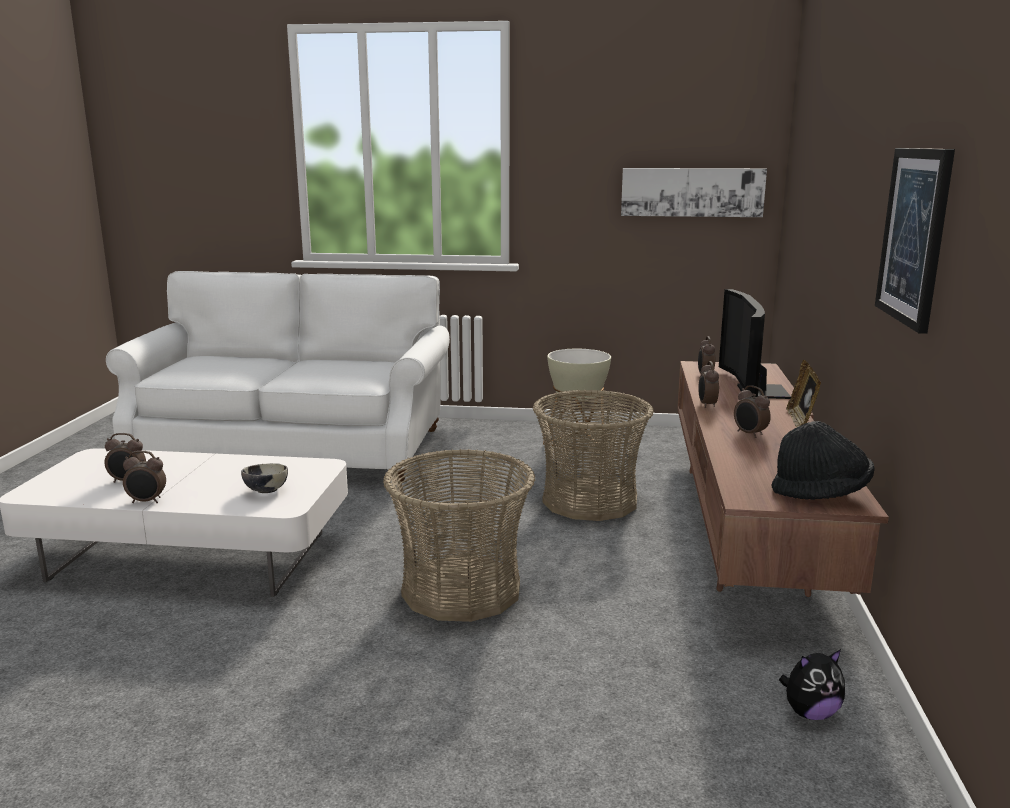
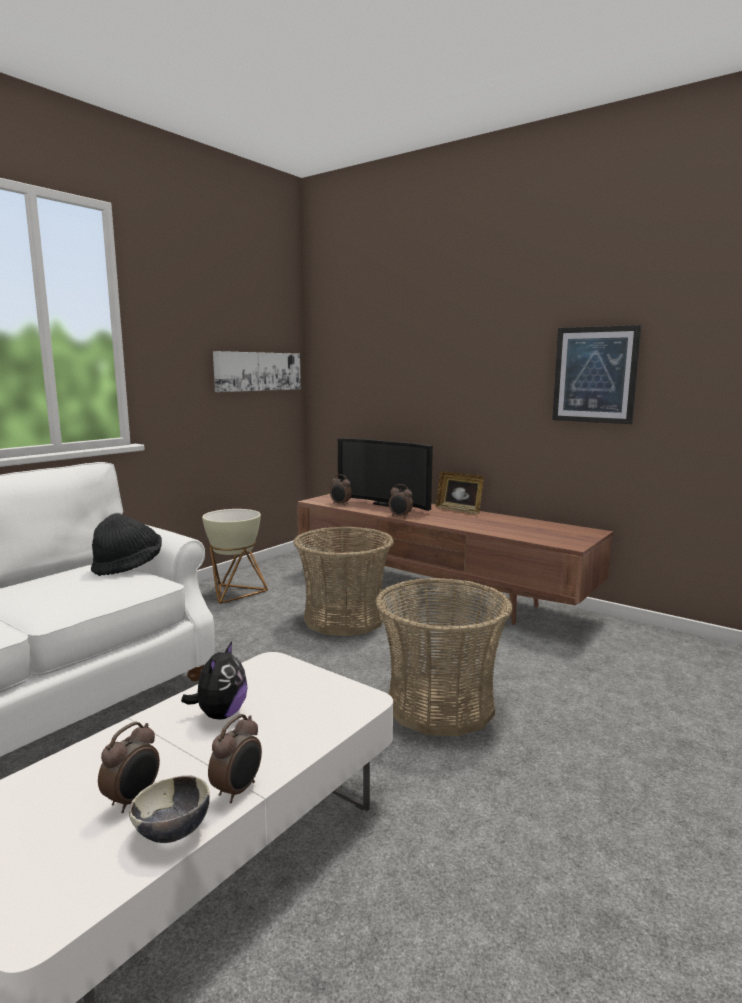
camera: 60 degrees left, 5 degrees down
bowl [241,463,288,493] -> bowl moved to [129,775,210,843]
alarm clock [734,385,771,438] -> none
black hat [771,421,875,500] -> black hat moved to [91,513,162,576]
plush toy [779,649,845,720] -> plush toy moved to [181,641,247,719]

